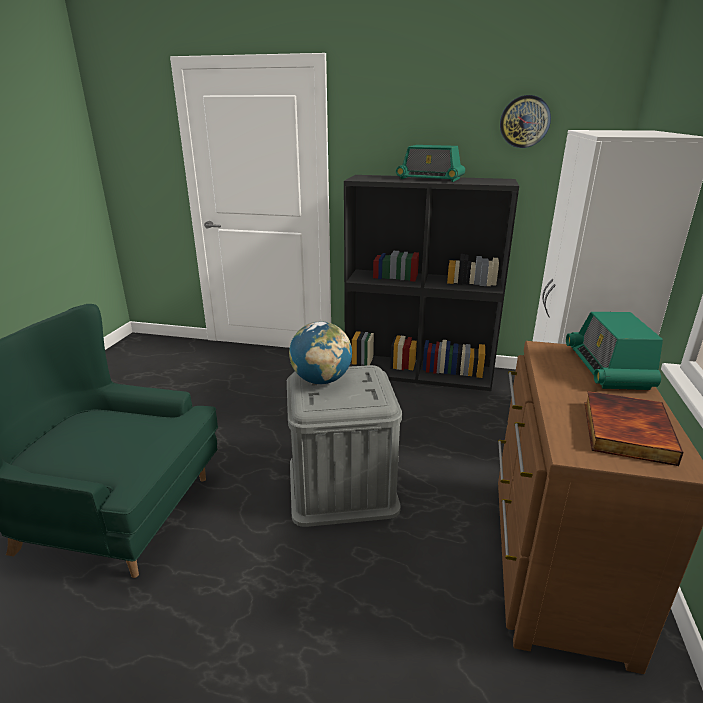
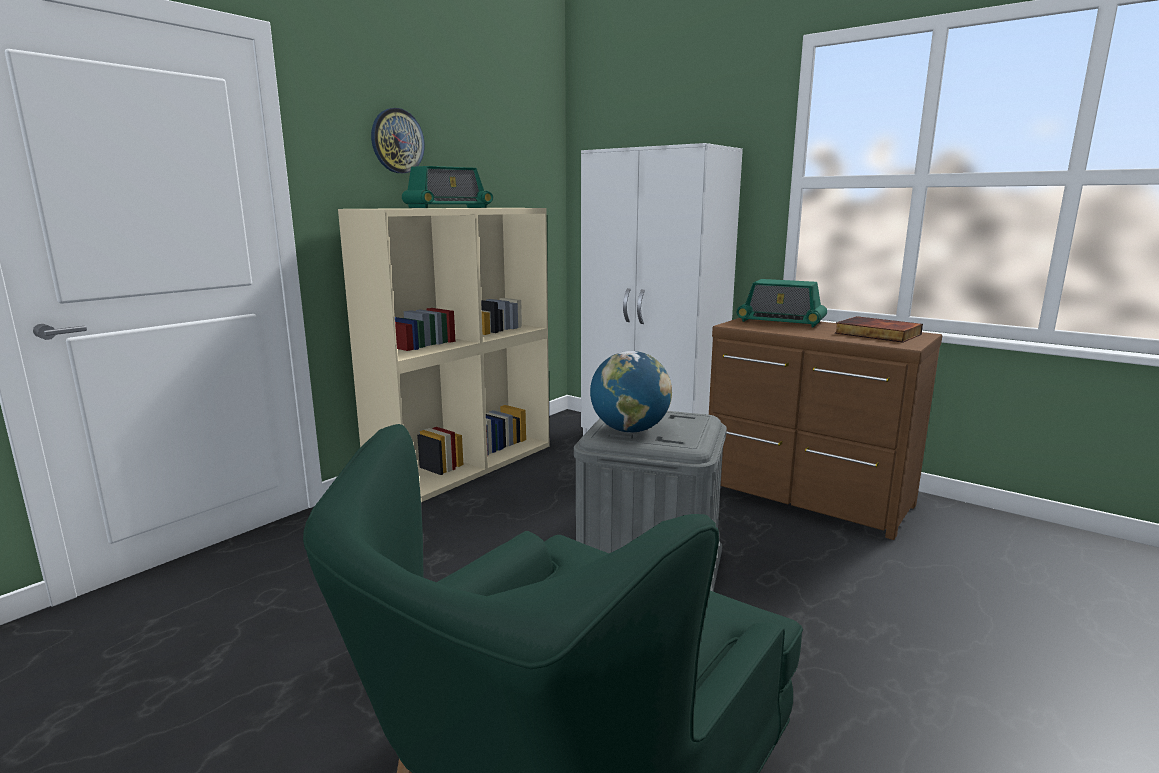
camera: 65 degrees left, 10 degrees down
black bookcase [344,175,519,391] -> beige bookcase [338,208,549,502]
wall clock [500,95,551,148] -> wall clock moved to [371,108,425,173]

